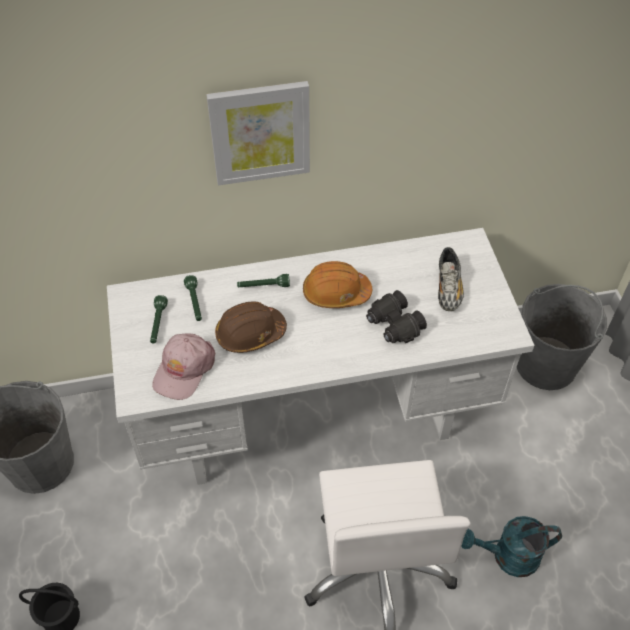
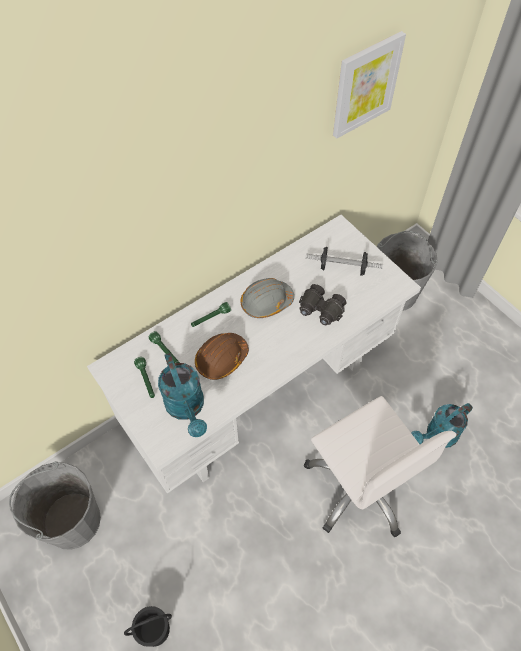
camera: 25 degrees left, 5 degrees up
pink cap [152,333,215,400] -> turquoise watering can [158,353,207,437]
picture [206,81,310,185] -> picture moved to [333,31,406,139]
orange hard hat [303,261,372,308] -> grey hard hat [240,278,294,318]
shoe [438,247,464,311] -> dumbbell [305,247,383,276]

